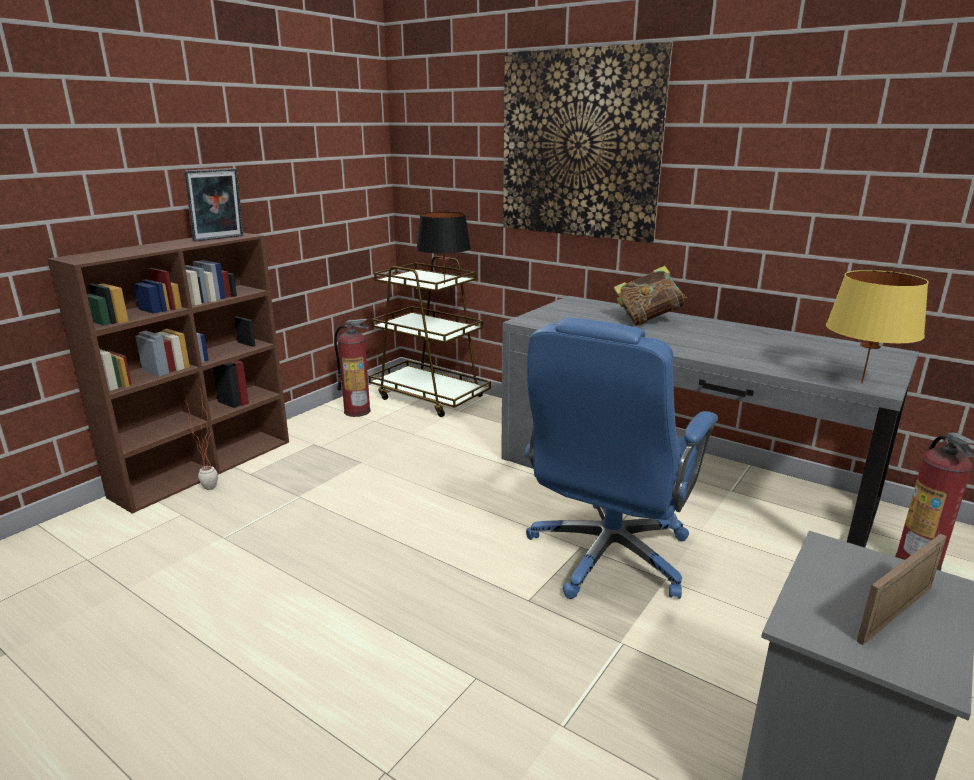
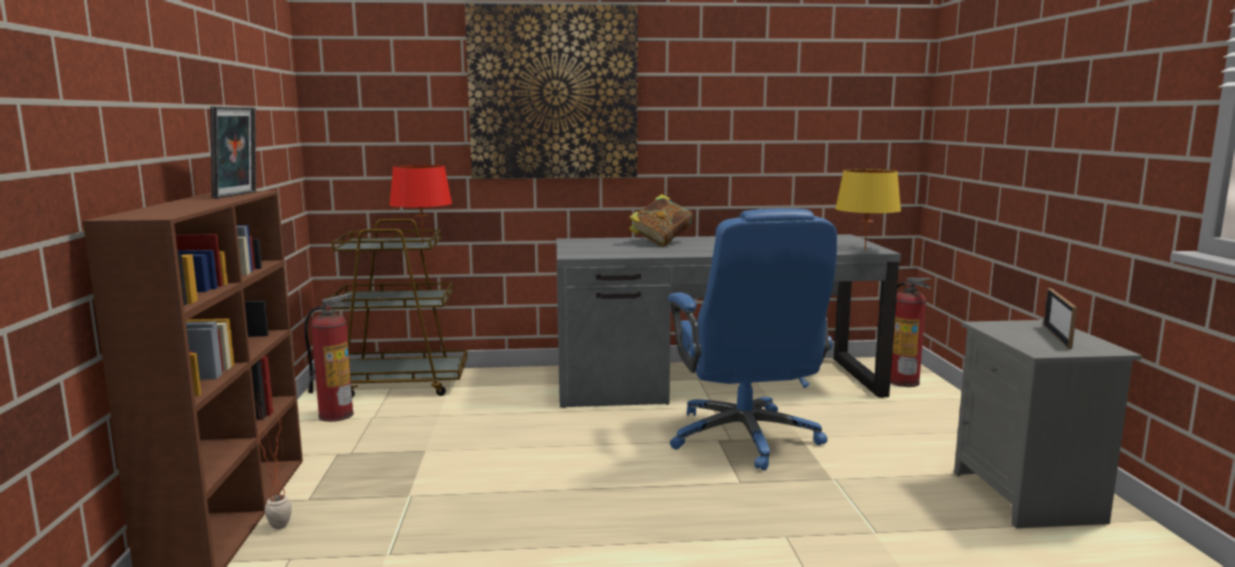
camera: 40 degrees left, 10 degrees down
black table lamp [416,212,471,284] -> red table lamp [389,165,452,244]

